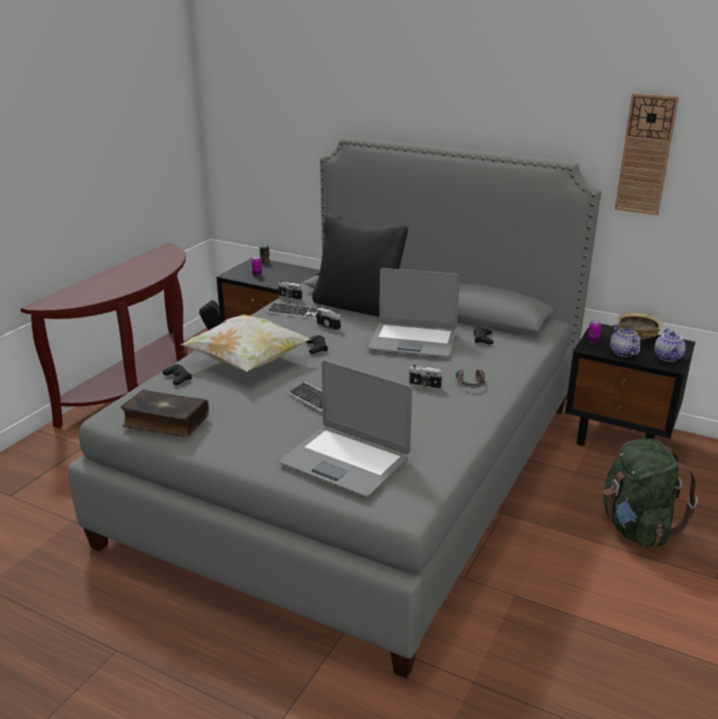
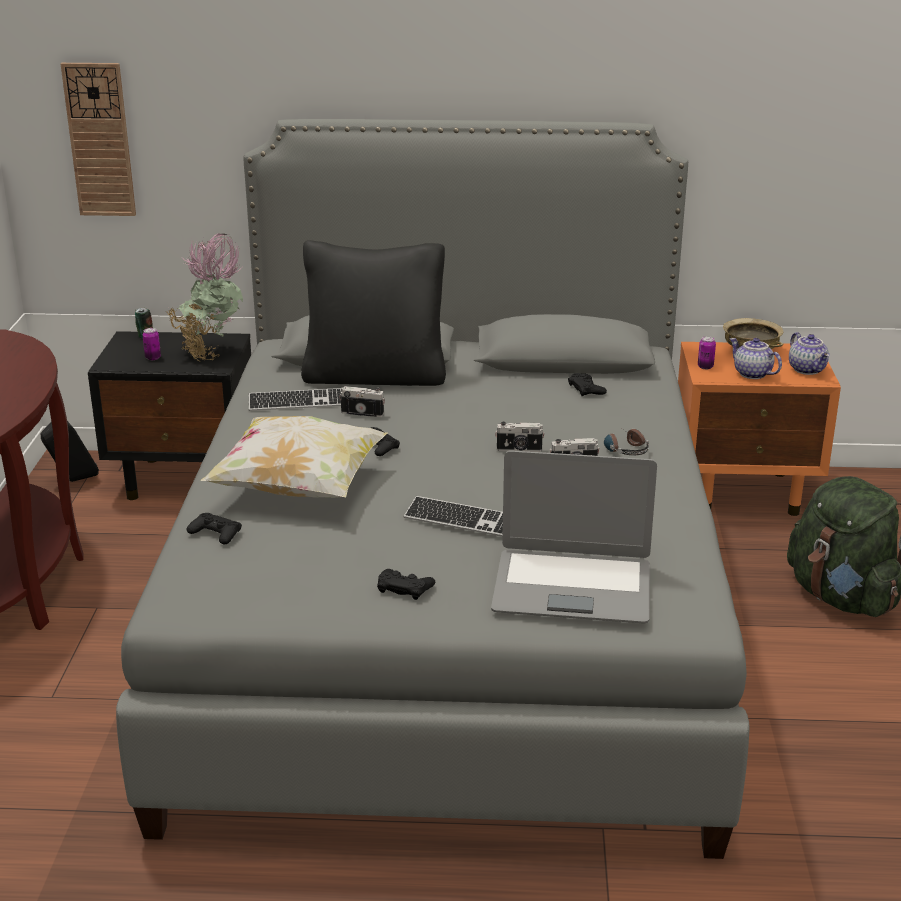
camera: 25 degrees left, 0 degrees up
book [121,389,209,437] -> none
camera [278,280,302,301] -> camera moved to [495,422,545,452]
laptop [368,268,460,357] -> none
black nightstand [565,324,695,446] -> orange nightstand [678,342,841,516]
wall clock [615,93,679,215] -> wall clock moved to [61,63,136,216]
none -> potted plant [167,233,243,361]
none -> black game controller [377,569,435,600]

